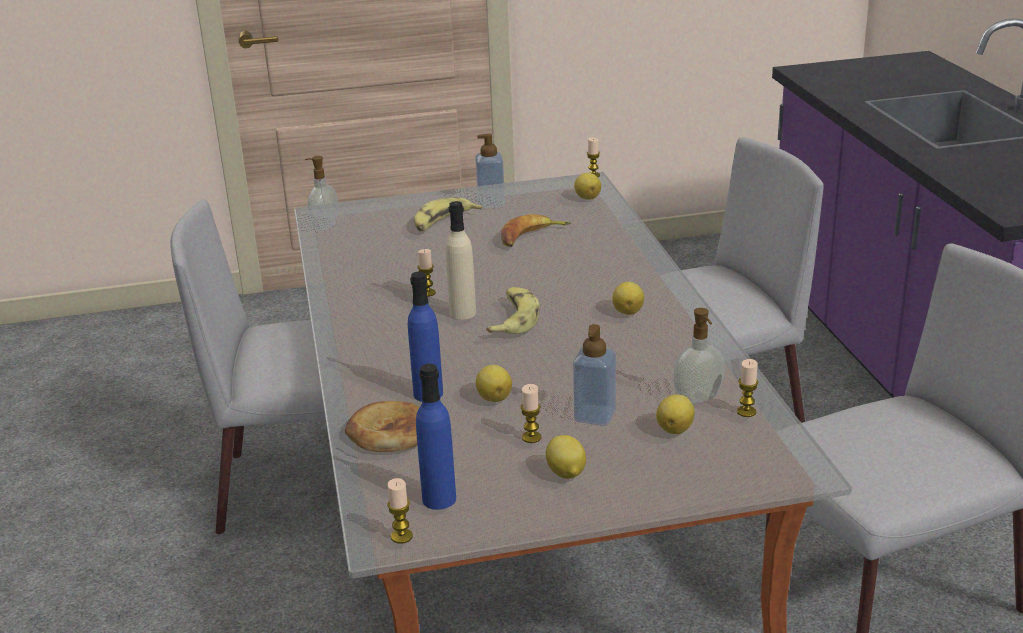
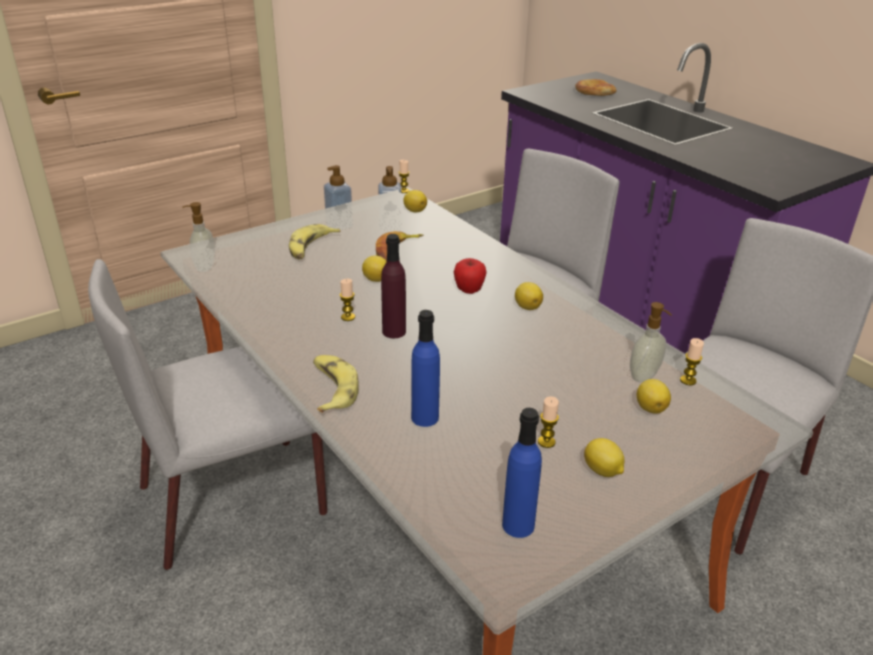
camera: 25 degrees left, 5 degrees up
bread [345,401,420,452] -> bread moved to [575,79,617,96]
candle [387,478,413,544] -> none
beige bottle [446,201,476,320] -> purple bottle [381,234,406,338]
lemon [476,365,512,402] -> lemon moved to [362,256,387,282]
banana [486,287,539,334] -> banana moved to [313,355,359,413]
soap dispenser [573,324,616,426] -> soap dispenser moved to [378,166,402,230]
none -> apple [454,258,487,294]

